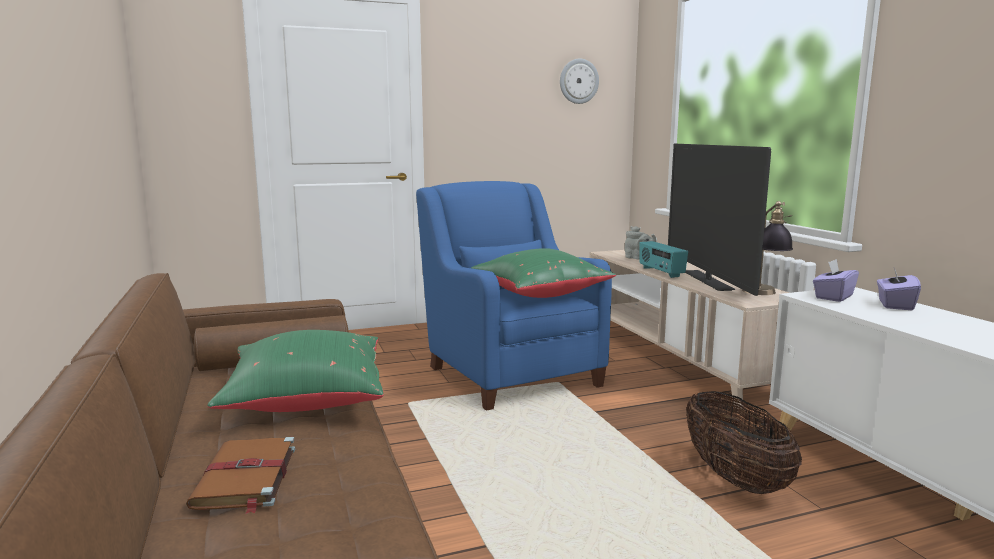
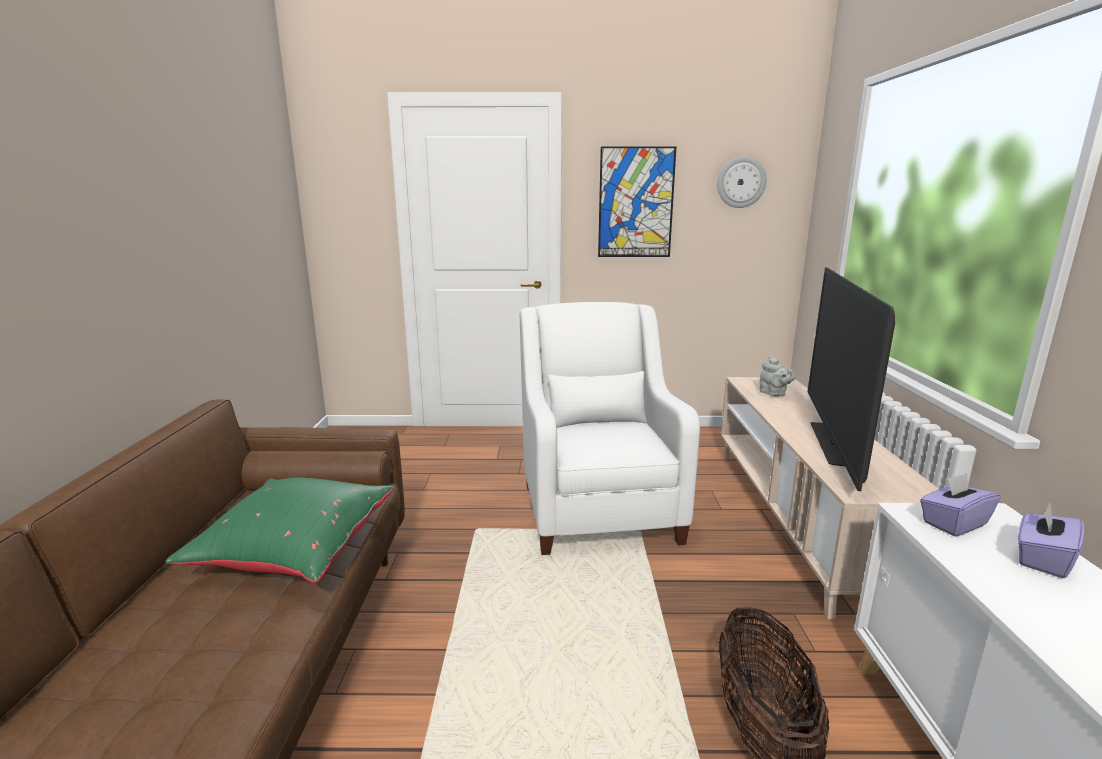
camera: 20 degrees right, 5 degrees up
brown book [186,437,295,514] -> none
blue armchair [416,181,612,411] -> white armchair [520,302,700,555]
green pillow [471,248,616,298] -> none
radio [639,241,688,278] -> none
table lamp [742,201,793,295] -> none
none -> picture [598,147,676,257]

